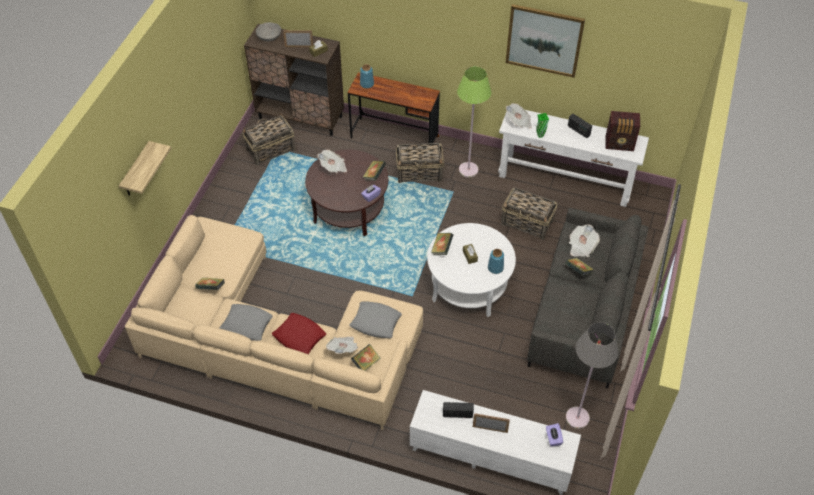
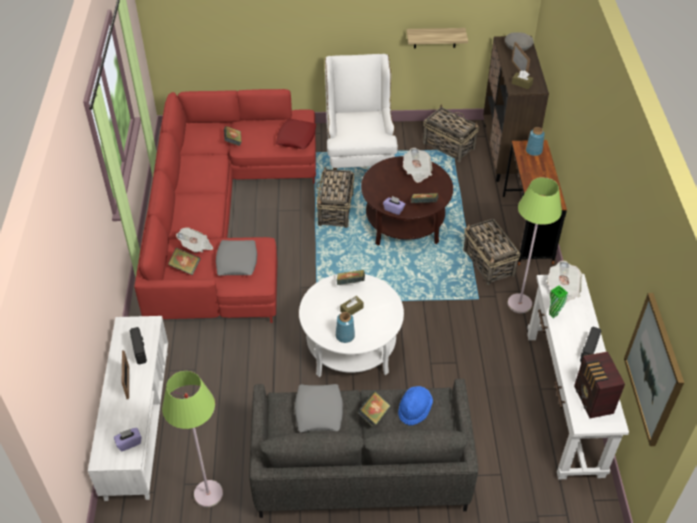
camera: 70 degrees right, 5 degrees down
shelf [119,141,171,195] -> shelf moved to [406,28,468,48]
beige sofa [125,215,423,430] -> red sofa [134,89,316,323]
grey pillow [219,304,273,341] -> grey pillow moved to [295,384,343,432]
red pillow [272,313,326,355] -> red pillow moved to [276,119,316,149]
basket [501,187,557,240] -> basket moved to [316,167,354,228]
picture [505,4,585,78] -> picture moved to [624,293,684,446]
grey floor lamp [566,322,618,429] -> green floor lamp [162,371,223,507]
newspaper [569,224,600,257] -> blue hat [398,386,433,426]
none -> white armchair [325,54,398,170]

